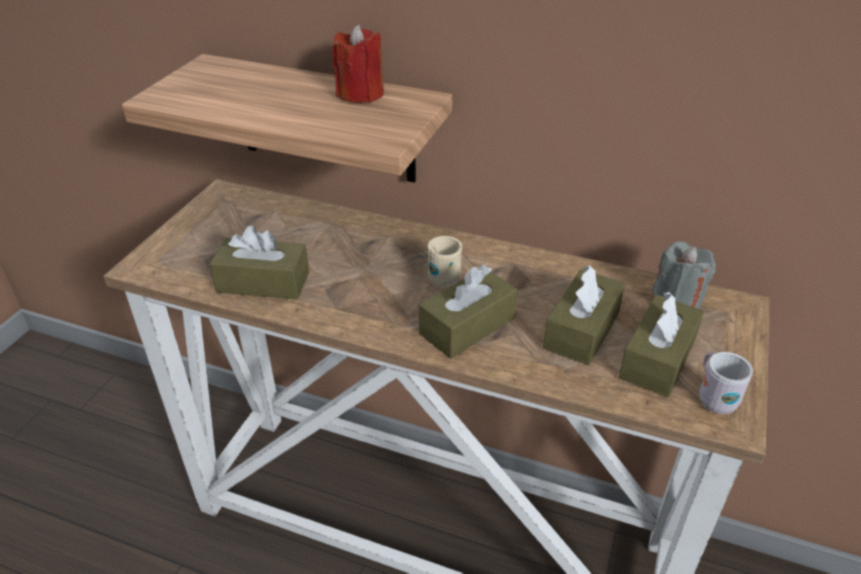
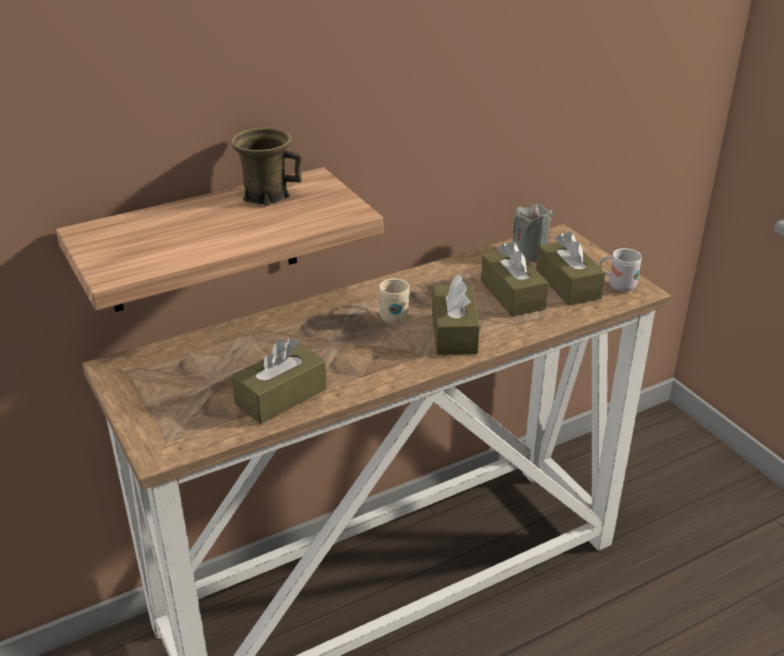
camera: 50 degrees left, 5 degrees down
red candle [332,25,384,103] -> brown mug [230,127,302,206]

